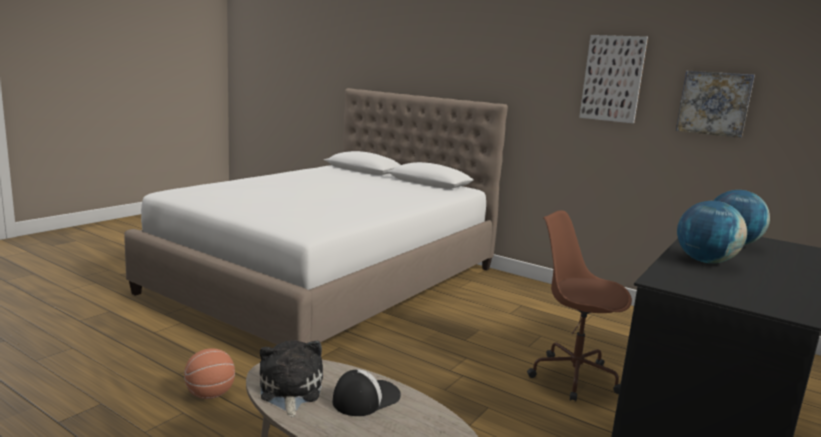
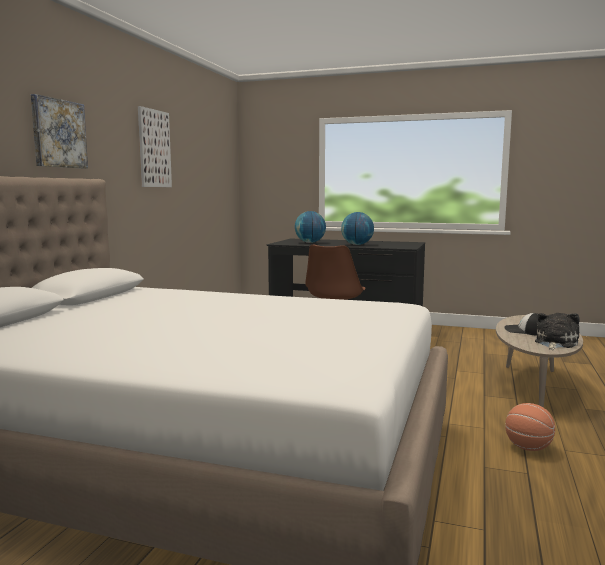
camera: 105 degrees left, 5 degrees down
plush toy [260,340,323,417] -> plush toy turned 150 degrees clockwise [535,313,580,350]
picture [676,71,755,138] -> picture moved to [31,94,88,169]

